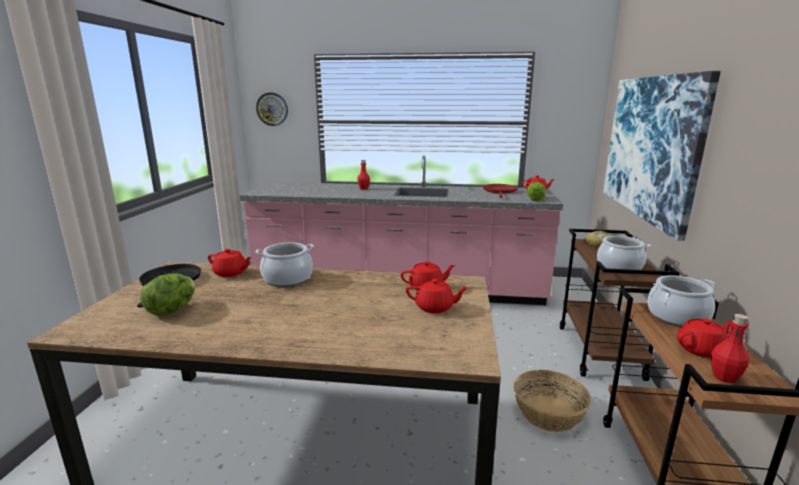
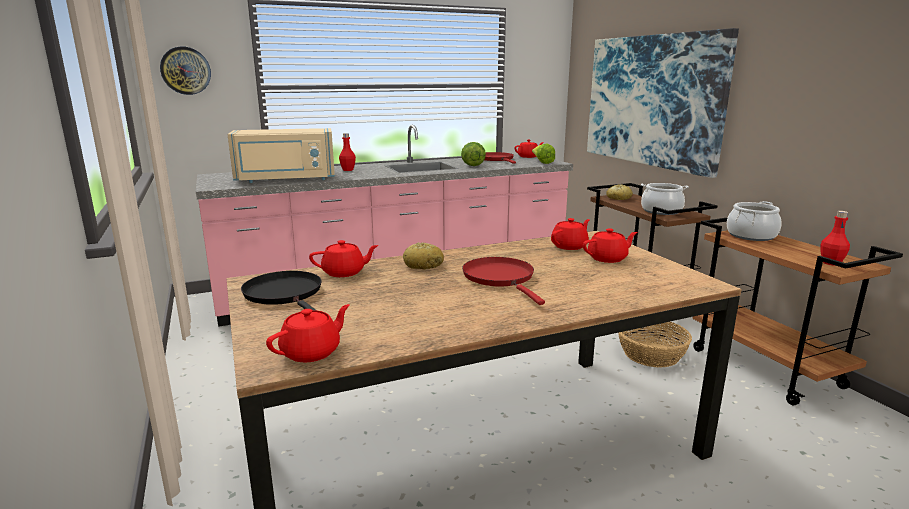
camera: 30 degrees left, 0 degrees up
lettuce [140,273,196,316] -> lettuce moved to [461,142,486,166]
cooking pot [256,242,314,287] -> bread [403,242,444,269]
red teapot [677,319,731,358] -> red teapot moved to [266,304,350,362]
none -> beige microwave [228,128,335,183]
none -> red frying pan [462,257,545,305]

